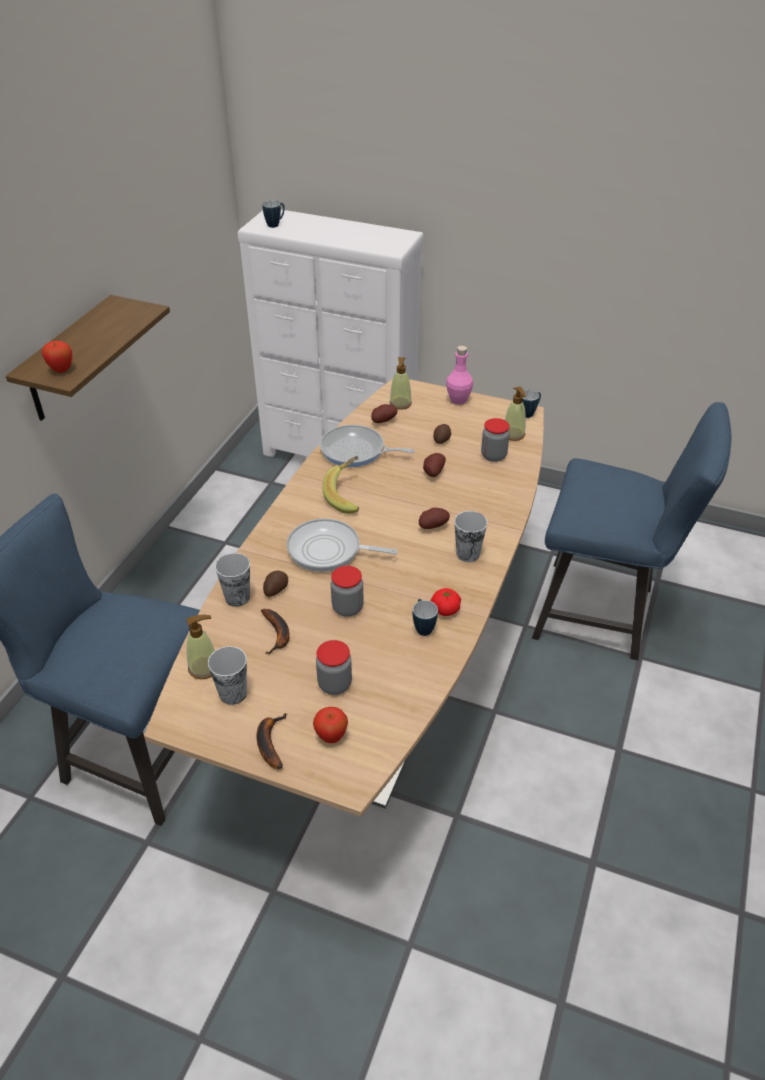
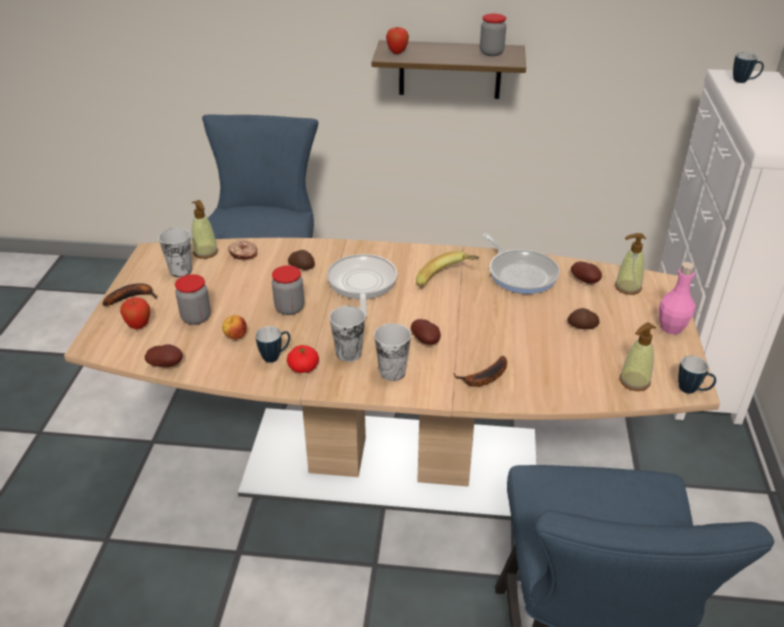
camera: 75 degrees right, 5 degrees down
cup [215,553,250,607] -> cup moved to [330,306,365,362]
banana [261,609,290,654] -> banana moved to [453,356,507,387]
frying pan [320,425,415,467] -> frying pan turned 150 degrees clockwise [483,233,560,294]
potato [423,453,446,477] -> potato moved to [145,344,183,367]
jar [481,418,510,462] -> jar moved to [480,14,506,56]
none -> apple [222,315,247,340]
none -> donut [228,240,257,260]

